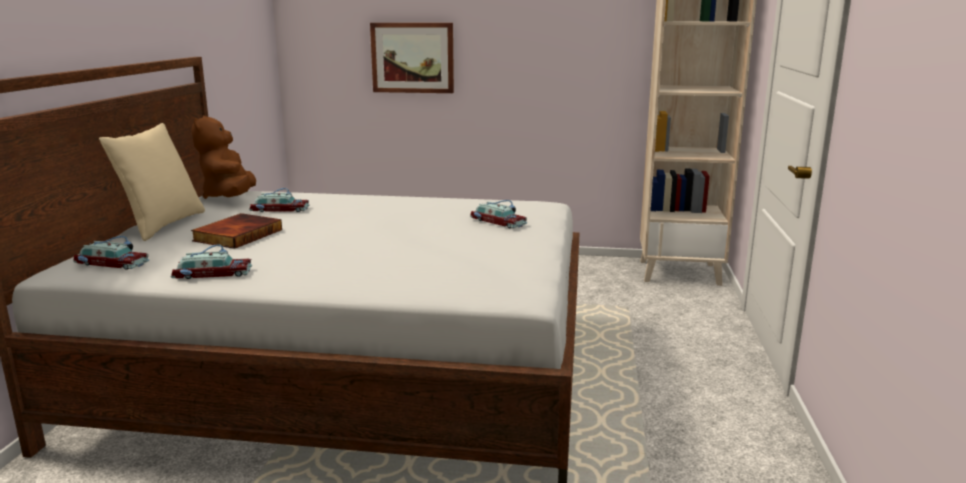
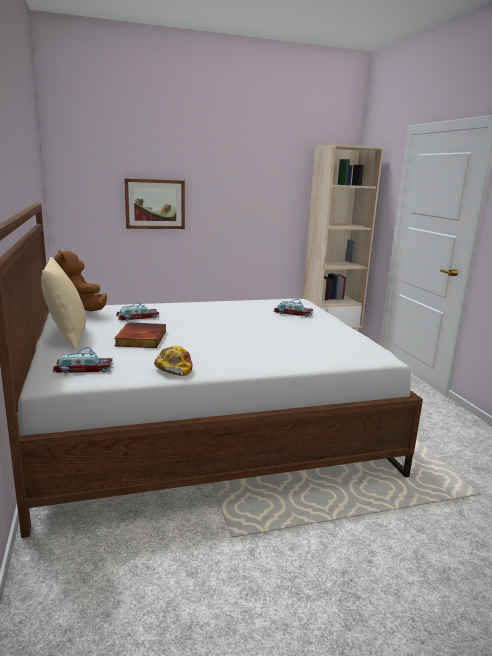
camera: 25 degrees left, 0 degrees up
toy car [170,245,252,279] -> cap [154,346,193,376]

